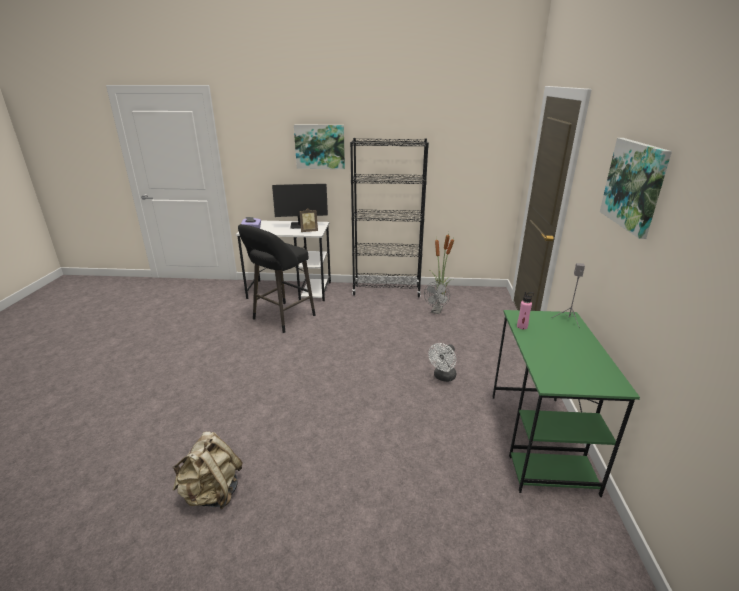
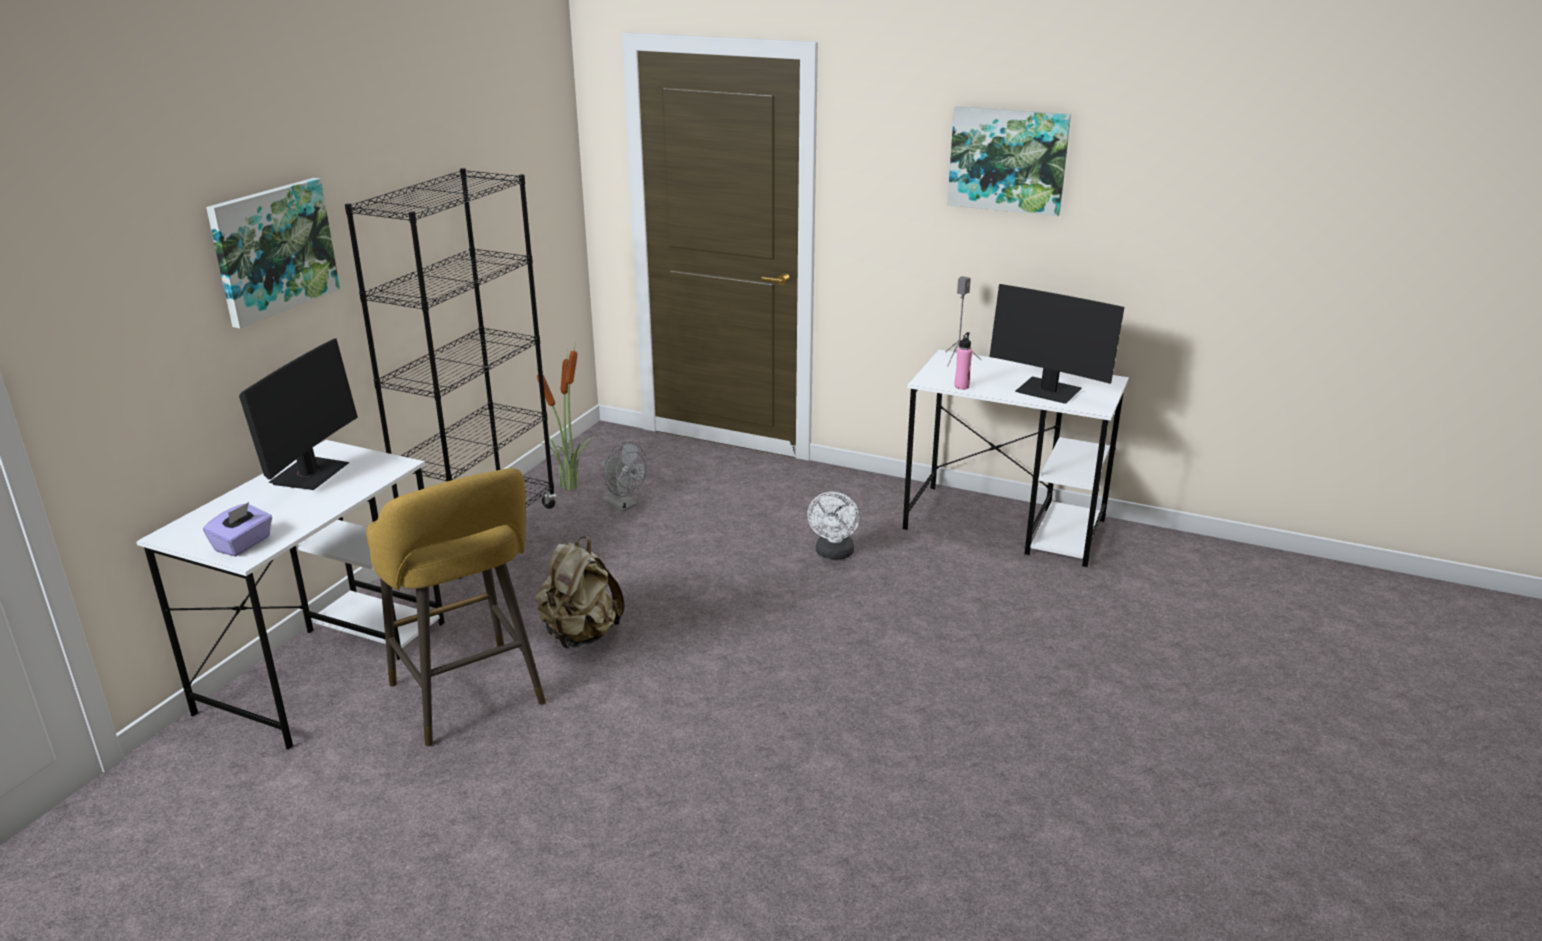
camera: 70 degrees left, 0 degrees up
beige backpack [172,431,242,509] -> beige backpack moved to [535,537,625,649]
black stool [238,224,316,333] -> yellow stool [366,468,546,746]
picture frame [299,208,318,232] -> none
white fan [428,343,456,382] -> white fan turned 45 degrees clockwise [807,492,860,559]
green desk [492,310,640,497] -> white desk [903,350,1129,567]
none -> monitor [990,284,1124,404]

